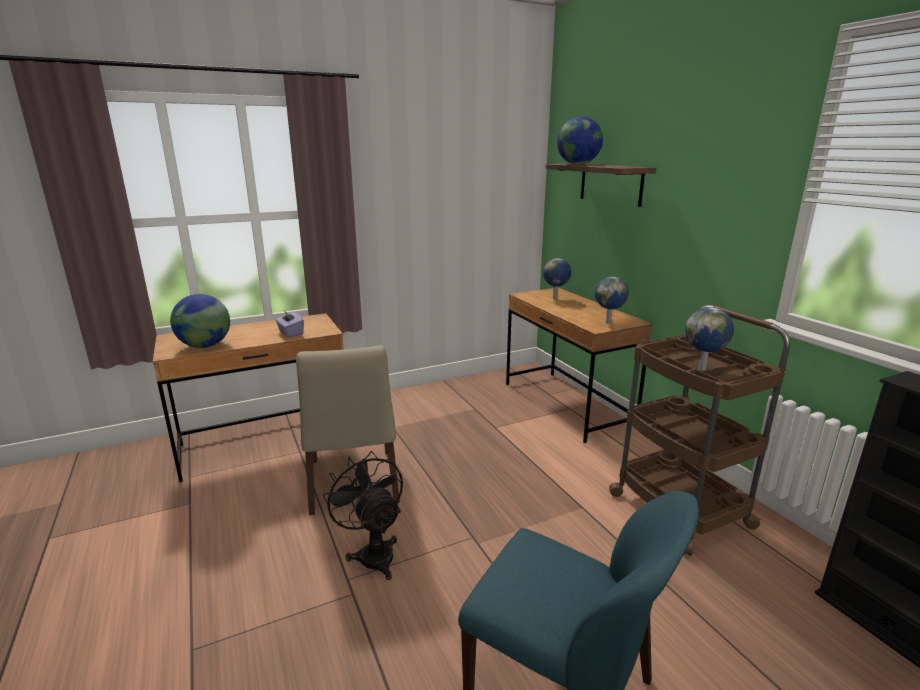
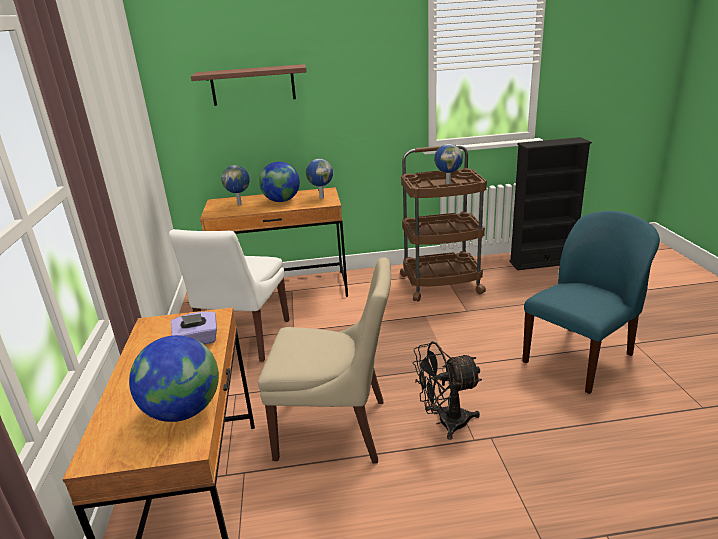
camera: 70 degrees left, 5 degrees up
globe [557,116,603,165] -> globe moved to [259,162,300,202]
none -> white chair [169,229,290,362]

